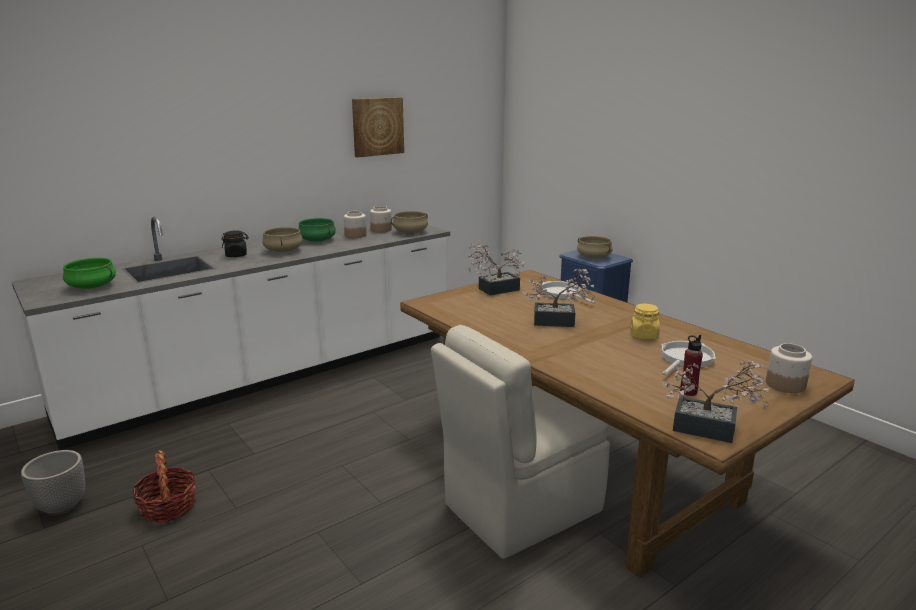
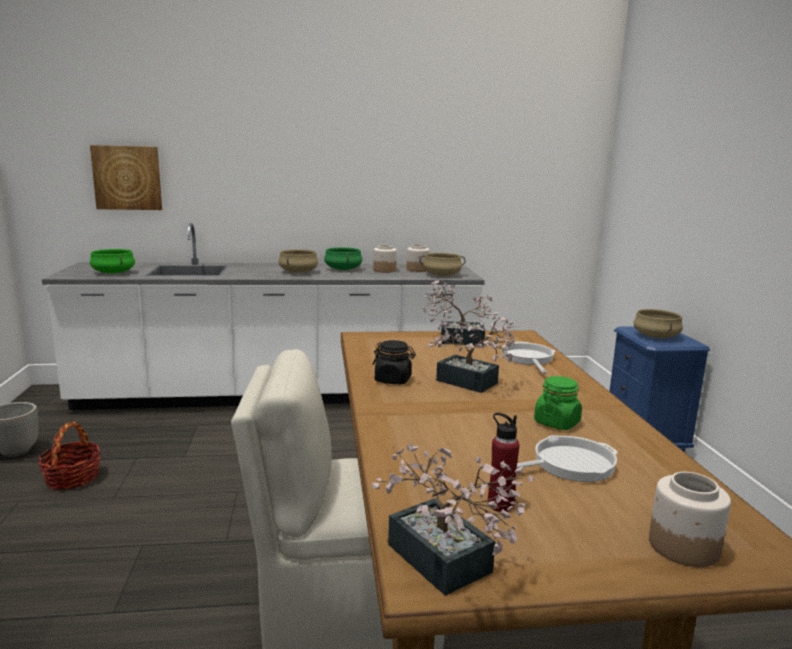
camera: 30 degrees right, 5 degrees down
black jar [221,230,249,257] -> black jar moved to [372,340,416,384]
picture [352,97,404,157] -> picture moved to [90,145,162,210]
yellow jar [630,304,660,339] -> green jar [534,376,582,430]

